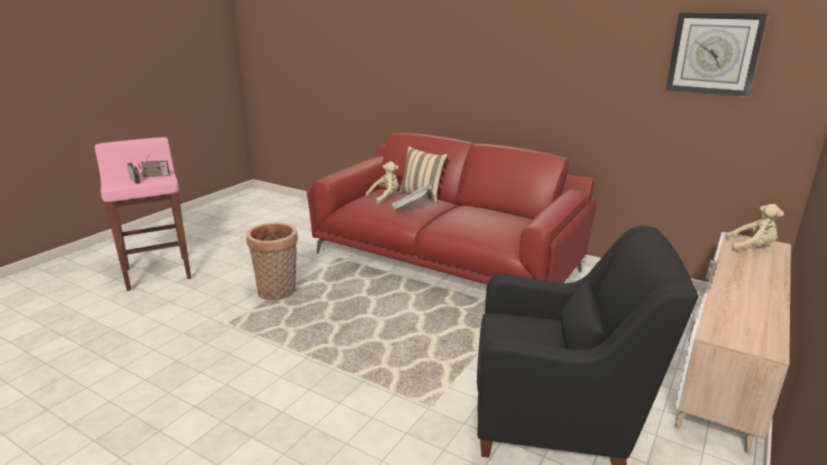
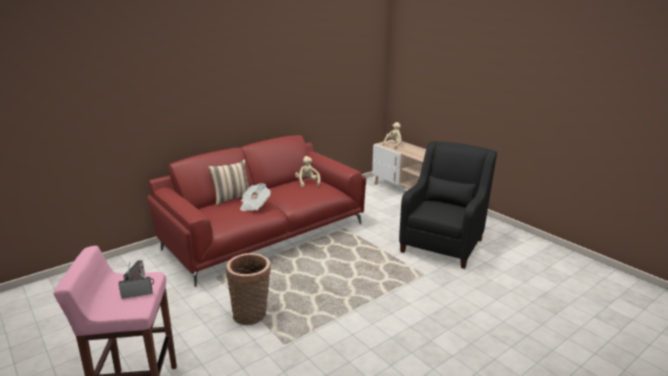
camera: 70 degrees left, 0 degrees up
beige plush toy [366,161,399,204] -> beige plush toy moved to [295,156,320,188]
wall clock [666,12,768,97] -> none

